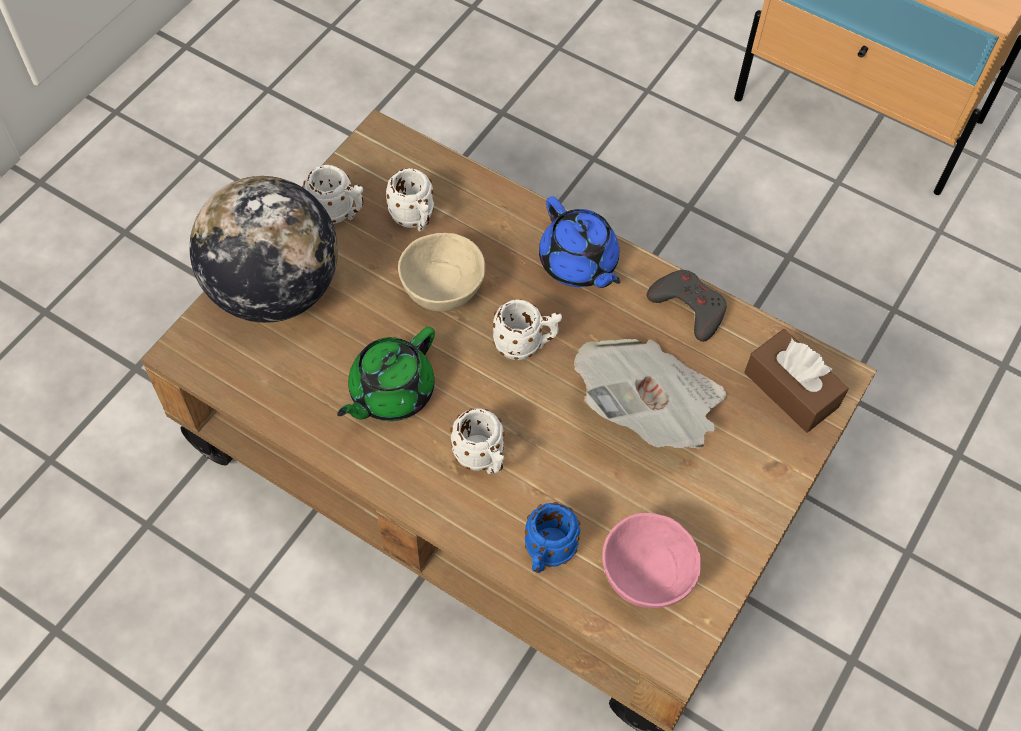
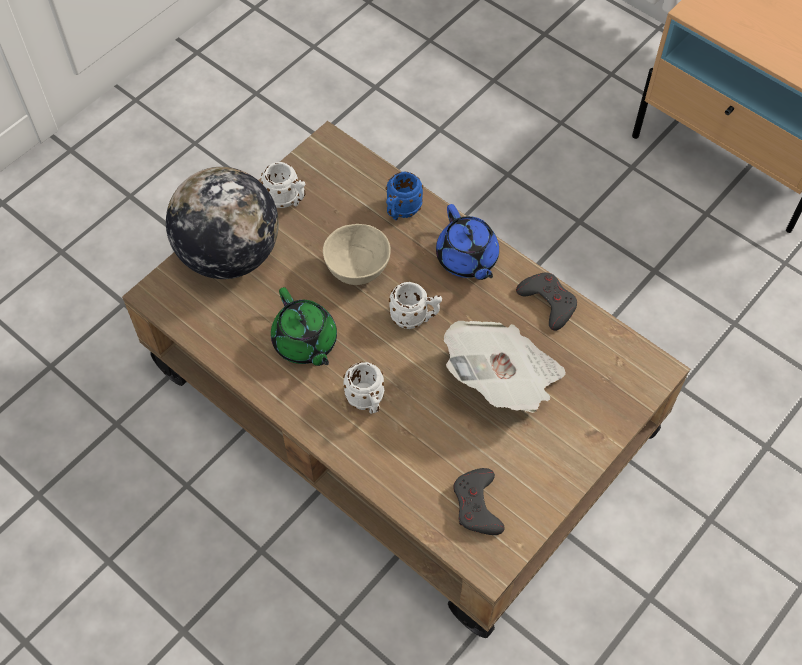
camera: 10 degrees right, 0 degrees up
green teapot [337,327,435,421] -> green teapot turned 75 degrees counterclockwise [271,287,337,366]
white mug [385,168,434,231] -> none
blue mug [525,502,580,573] -> blue mug moved to [386,171,423,220]
pink bowl [602,513,701,608] -> grey game controller [454,468,505,535]
brown tissue box [744,329,849,433] -> none

